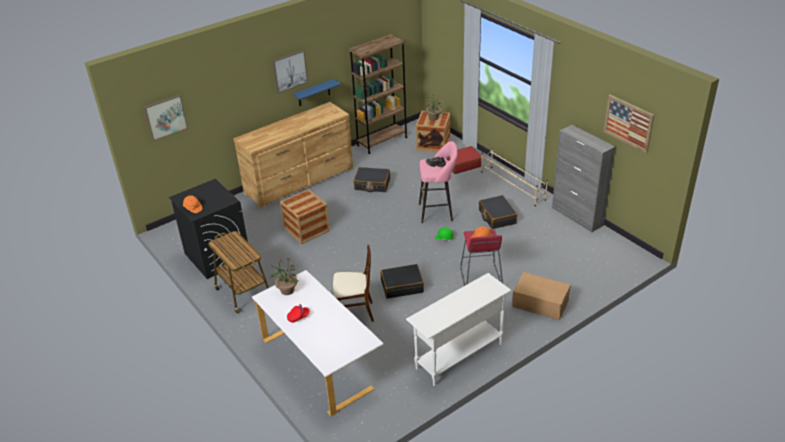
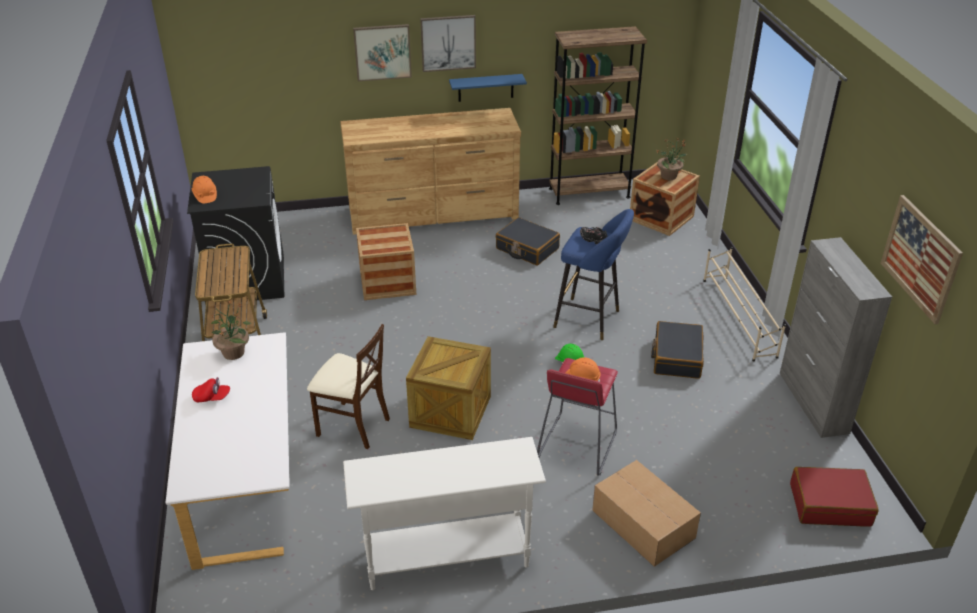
camera: 25 degrees right, 0 degrees up
picture [144,95,188,141] -> picture moved to [353,24,412,81]
black suitcase [380,264,424,299] -> crate [406,336,491,440]
pink stool [419,141,457,223] -> blue stool [553,209,634,340]
red suitcase [447,146,482,174] -> red suitcase moved to [790,467,879,527]

